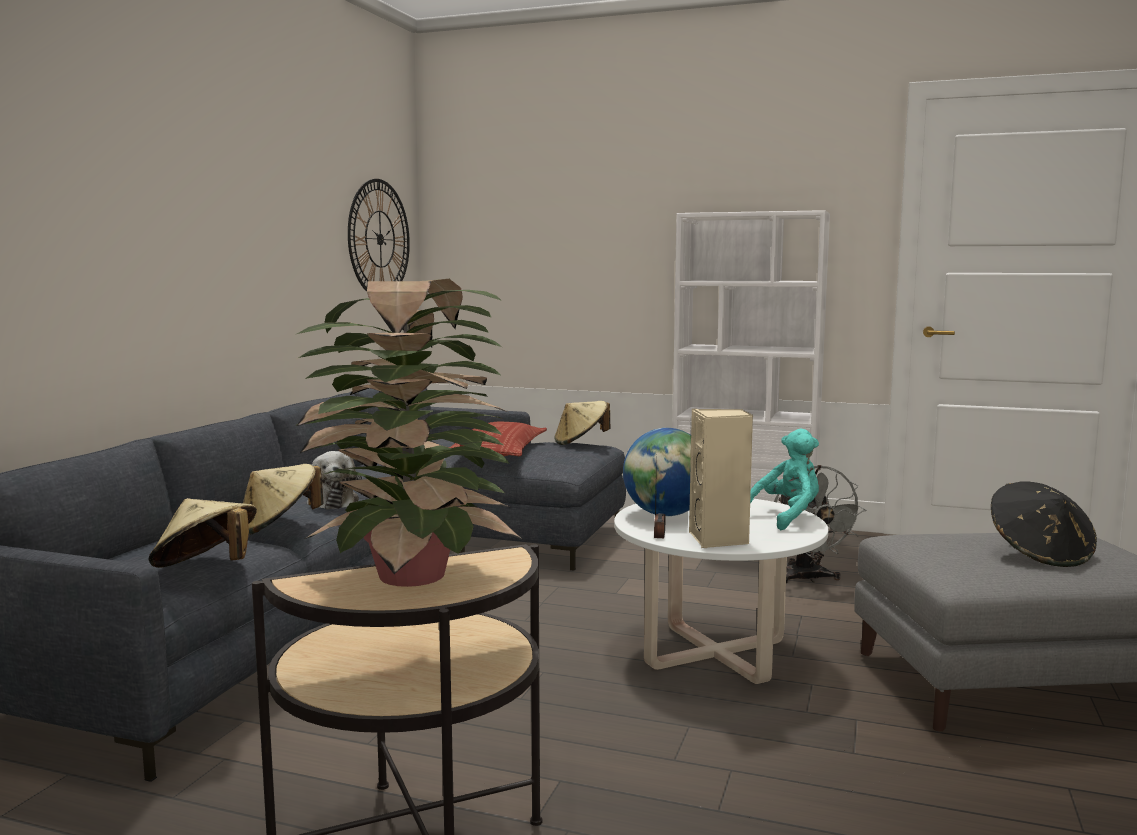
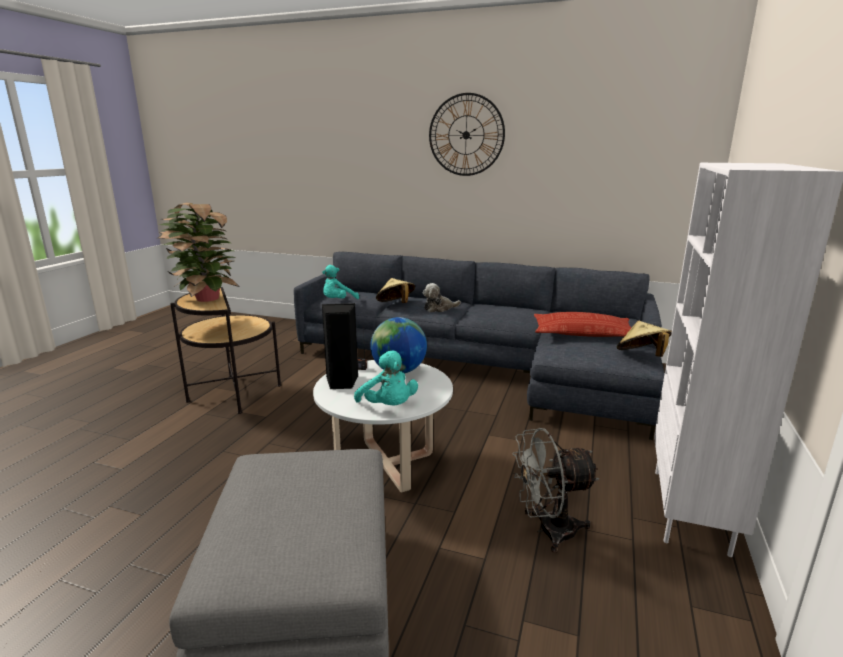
camera: 90 degrees right, 10 degrees up
beige hat [148,498,257,568] -> turquoise plush toy [322,265,359,299]
wall clock [348,179,410,292] -> wall clock moved to [429,93,505,176]
beige speaker [689,409,753,548] -> black speaker [321,303,359,389]
black hat [991,481,1097,567] -> none

